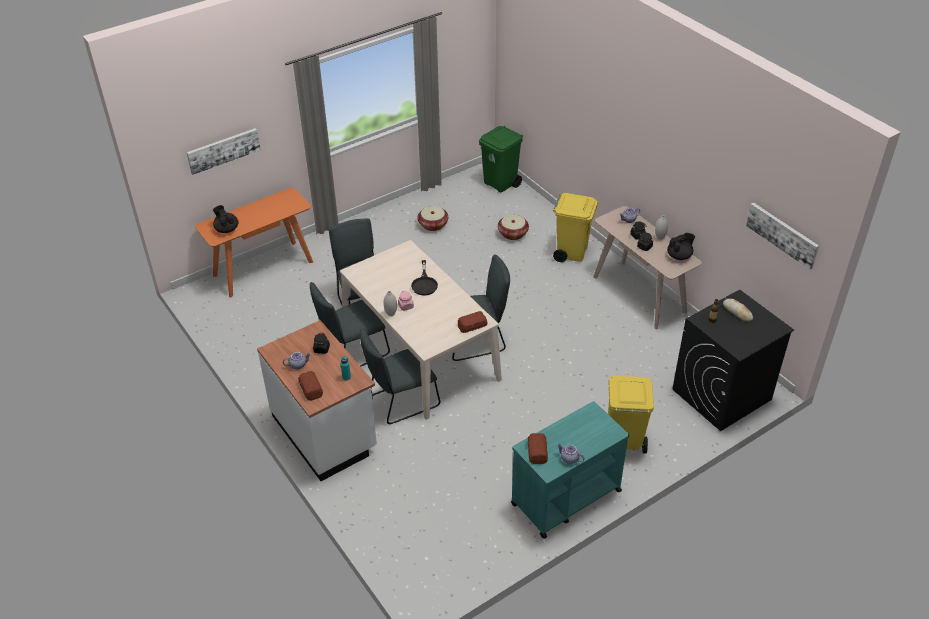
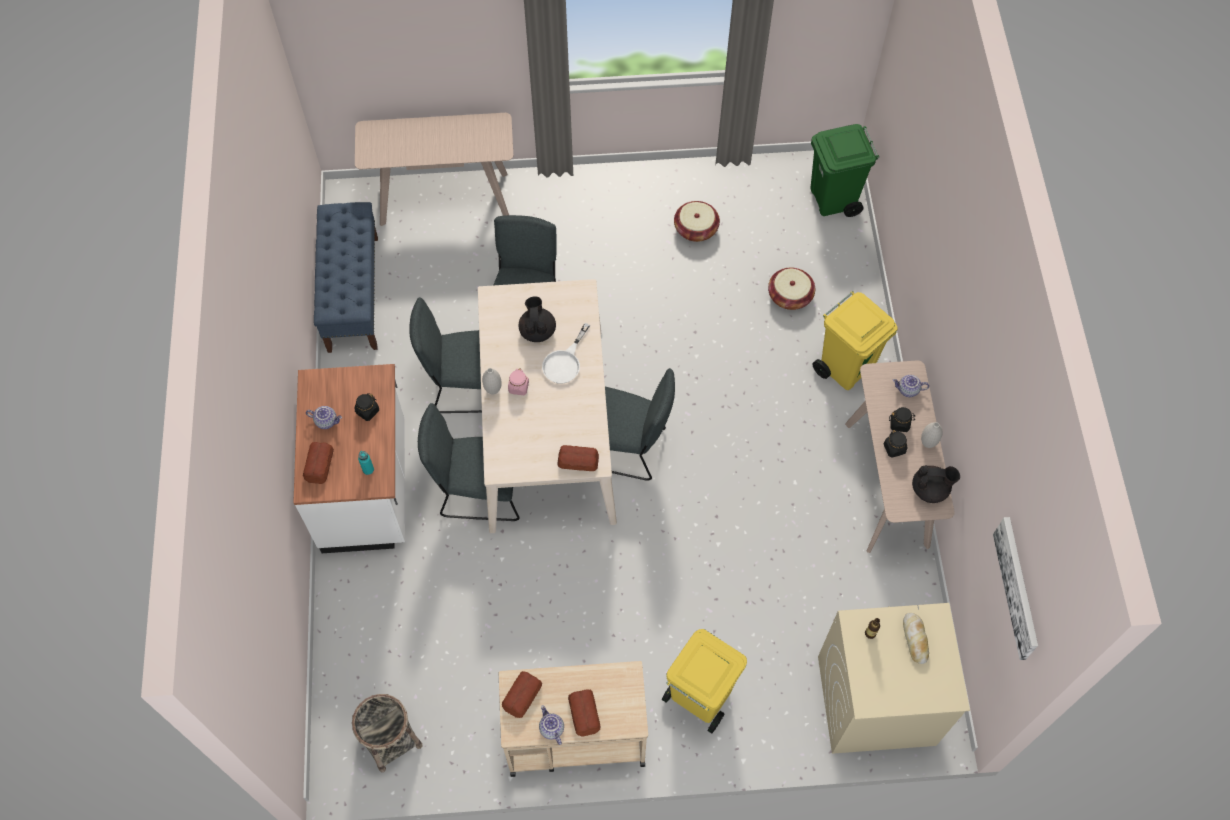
camera: 30 degrees right, 20 degrees up
picture [187,128,260,175] -> none
orange console table [195,188,313,298] -> beige console table [355,113,513,226]
black teapot [213,205,238,233] -> black teapot moved to [519,296,556,342]
black frying pan [411,260,438,296] -> white frying pan [542,323,590,384]
turquoise cart [511,401,629,539] -> beige cart [499,661,648,777]
black washing machine [672,290,794,431] -> beige washing machine [818,603,970,754]
none -> blue bench [314,202,378,353]
none -> basket [352,694,423,772]
none -> bread [568,689,601,737]

